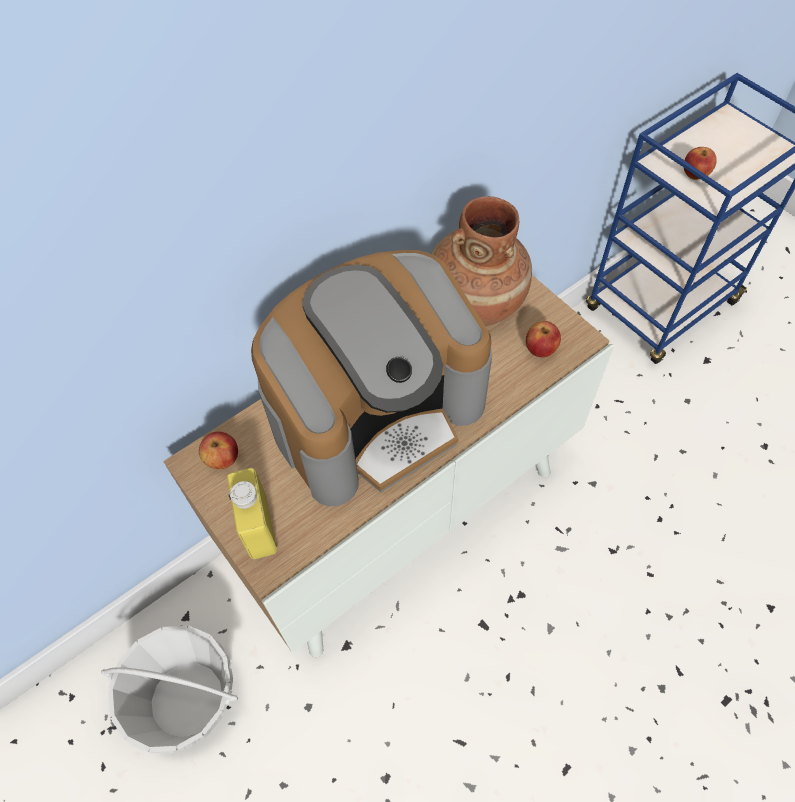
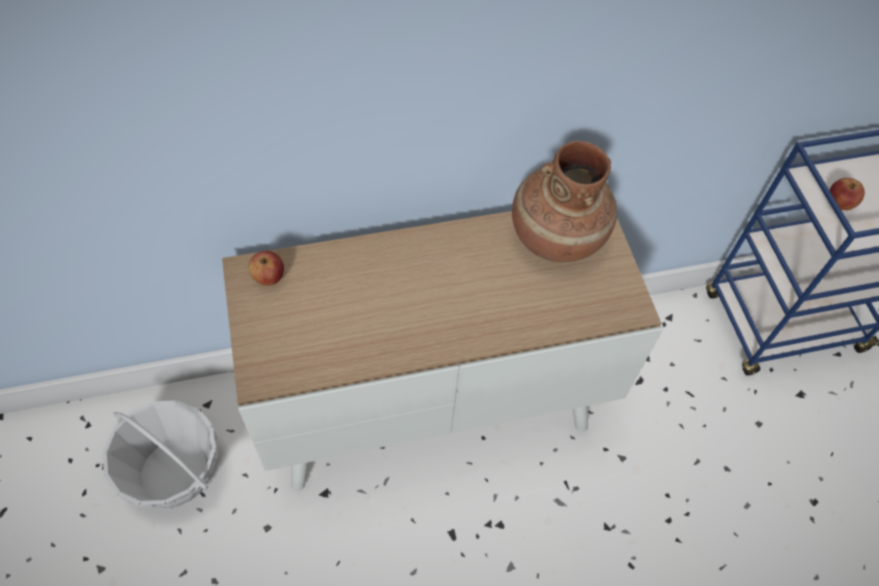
camera: 20 degrees right, 0 degrees up
yellow bottle [227,468,277,559] -> none
coffee machine [251,250,492,506] -> none
apple [526,321,561,358] -> none

